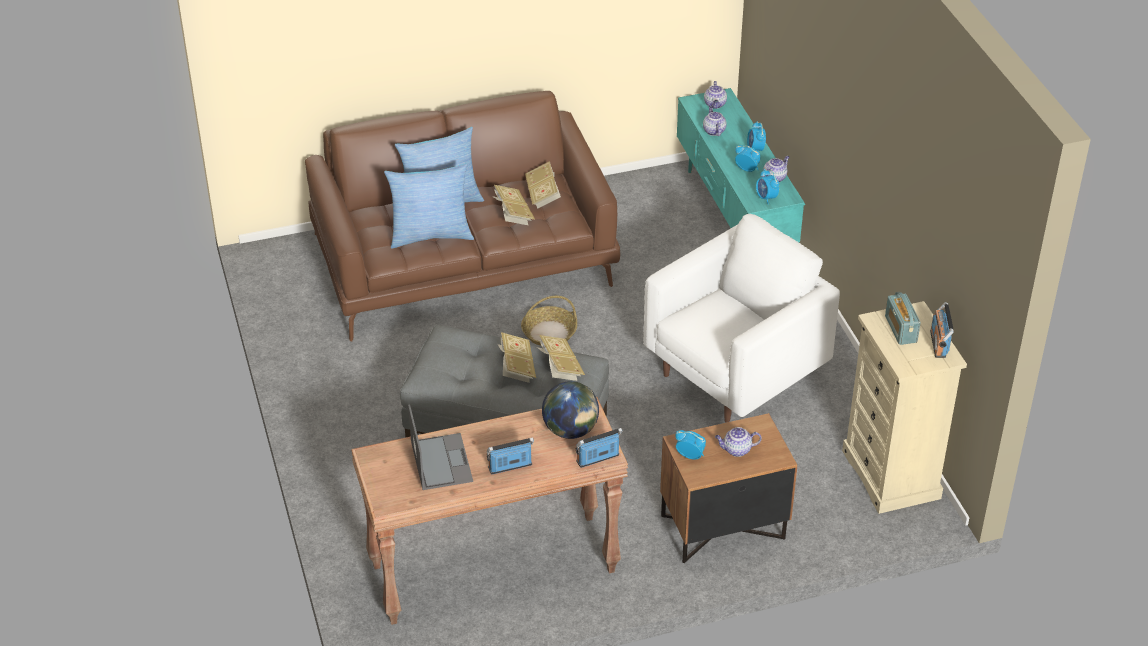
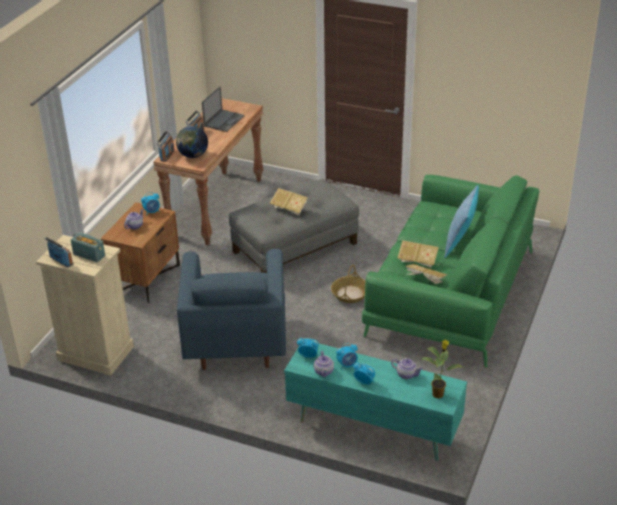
camera: 130 degrees right, 5 degrees down
brown sofa [305,91,620,341] -> green sofa [362,175,539,368]
pillow [384,163,474,249] -> none
laptop [408,405,473,490] -> laptop turned 90 degrees counterclockwise [202,86,244,132]
book [537,335,585,381] -> none
white armchair [643,214,840,423] -> blue armchair [177,249,286,370]
teapot [704,81,727,109] -> potted plant [422,340,464,398]

